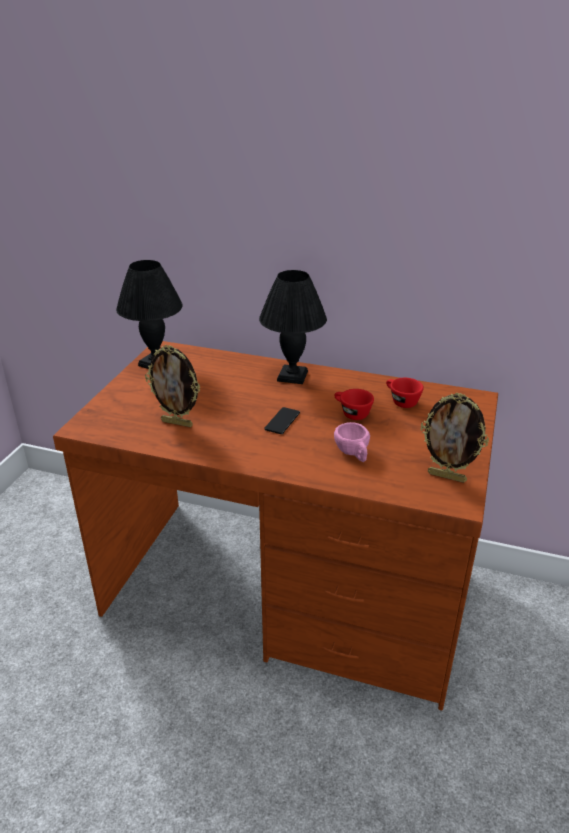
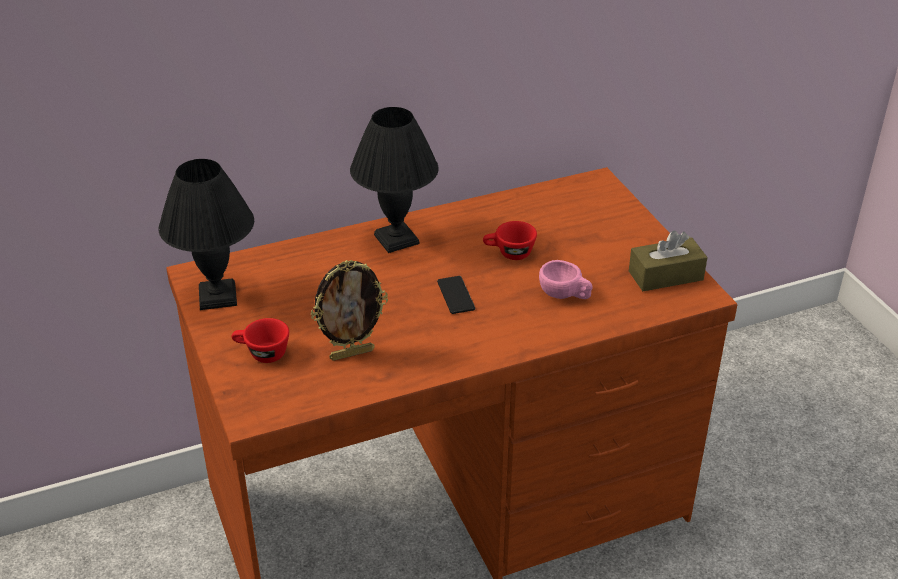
camera: 40 degrees left, 5 degrees up
red cup [386,378,424,408] -> red cup moved to [231,318,289,363]
picture frame [420,393,489,483] -> brown tissue box [629,231,708,291]

